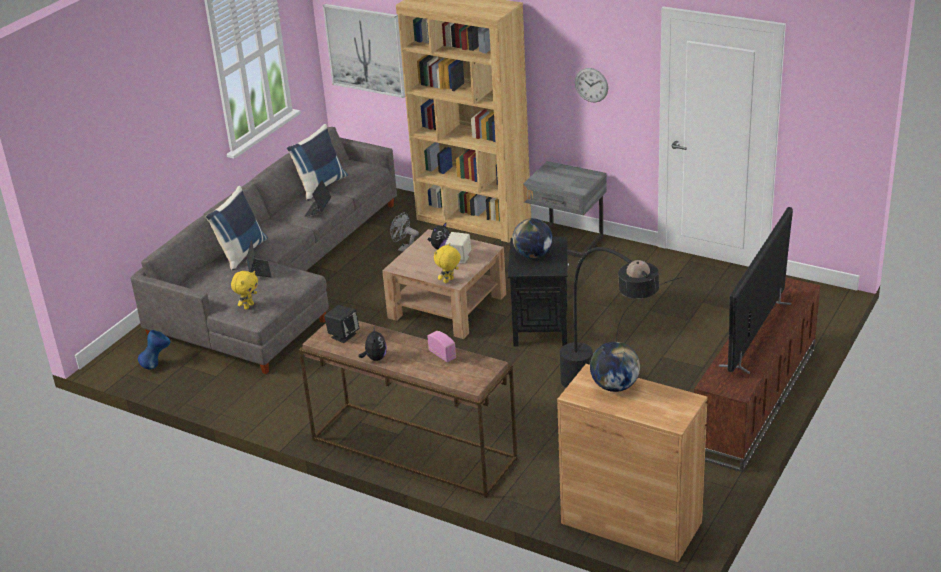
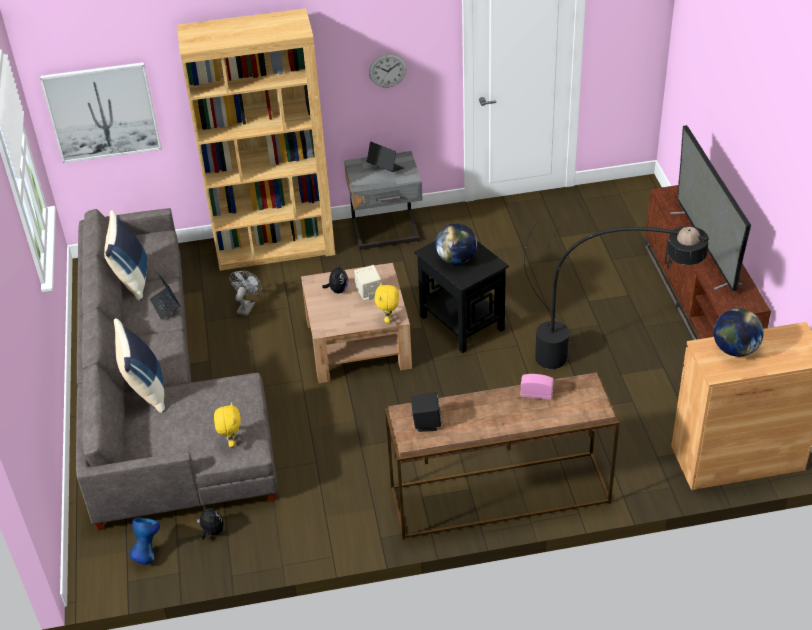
camera: 40 degrees left, 10 degrees up
laptop [246,240,272,277] -> laptop moved to [367,141,404,172]
plush toy [358,326,387,361] -> plush toy moved to [196,504,224,540]
grey fan [390,212,419,251] -> grey fan turned 120 degrees clockwise [229,271,263,316]

